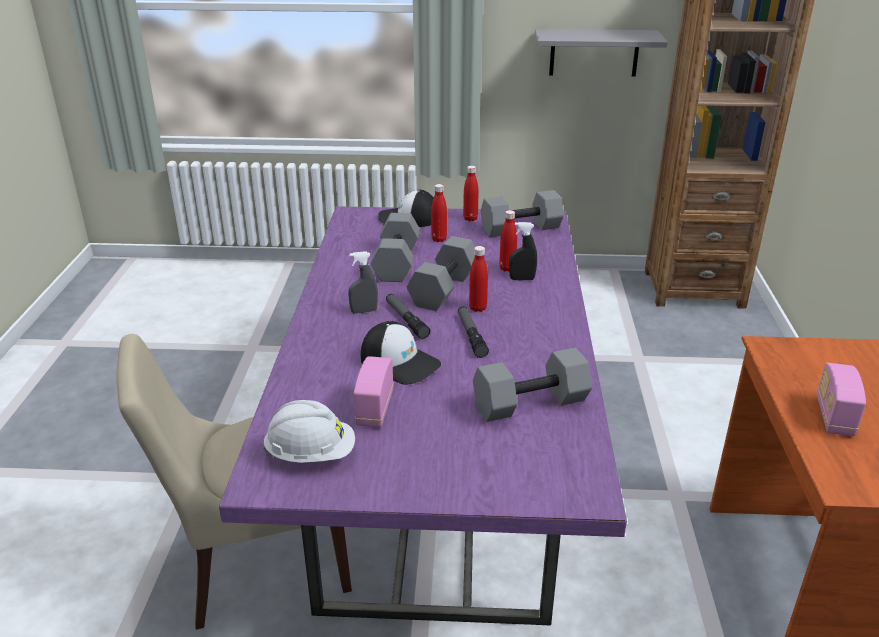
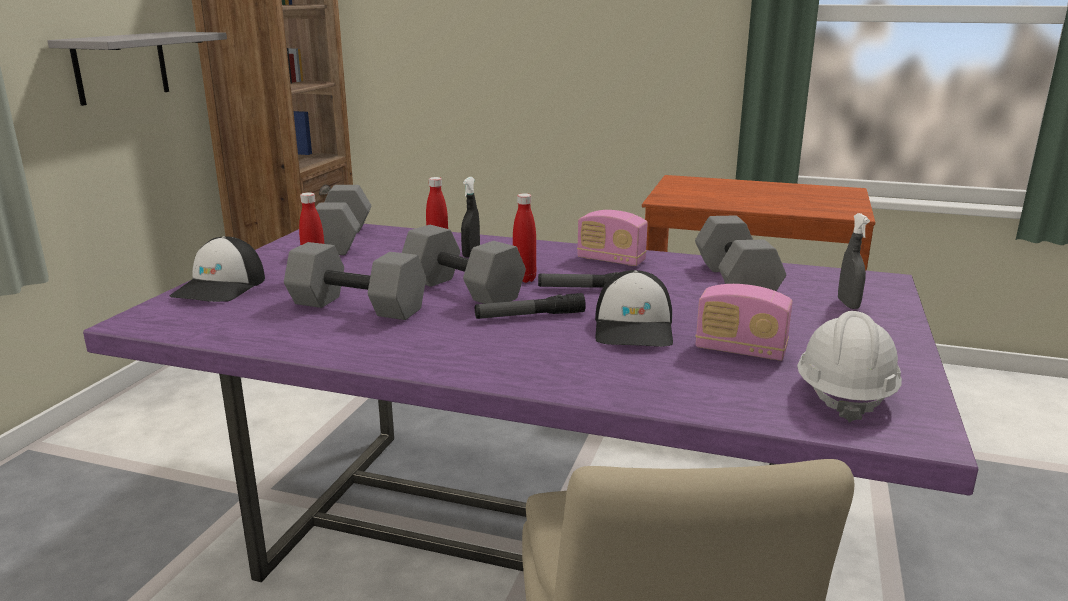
camera: 75 degrees left, 10 degrees down
grey spray bottle [348,251,378,314] -> grey spray bottle moved to [838,213,870,309]
cap [361,321,441,385] -> cap turned 135 degrees clockwise [595,270,673,347]
red bottle [463,166,478,221] -> none
radio [817,363,866,436] -> radio moved to [577,210,648,266]

